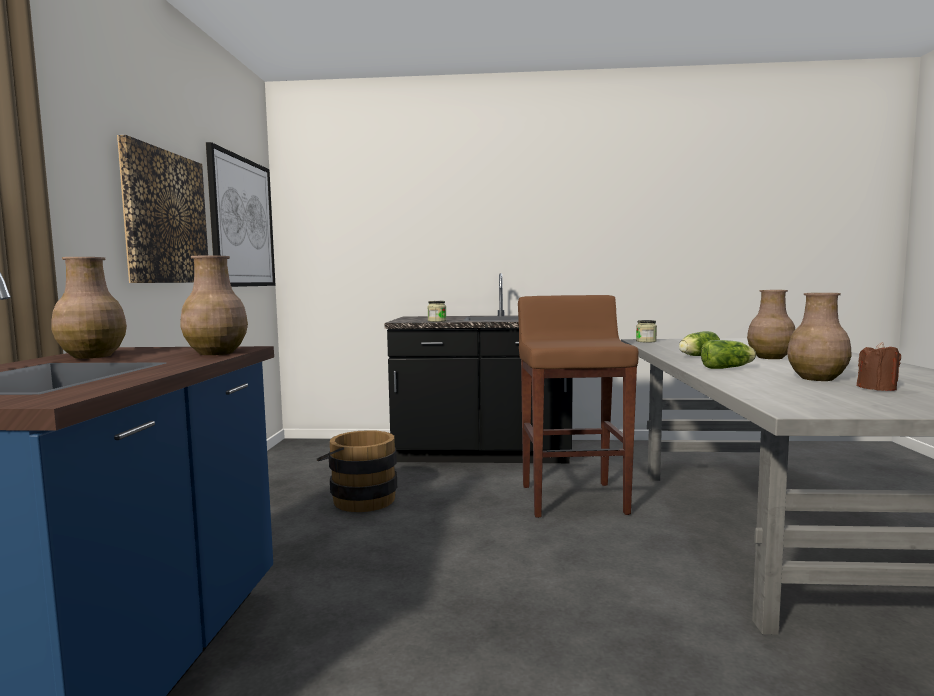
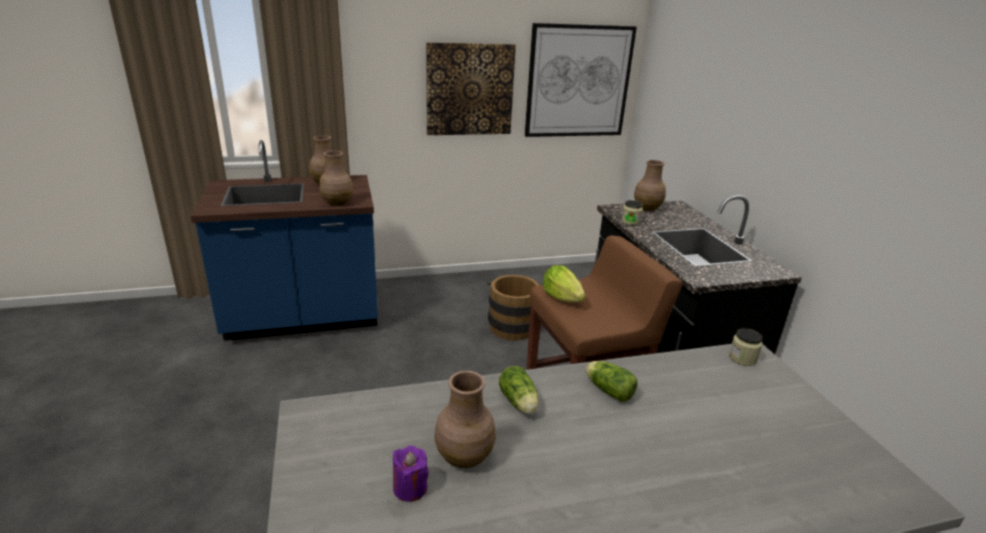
camera: 70 degrees right, 20 degrees up
brown vase [747,290,795,359] -> brown vase moved to [634,160,666,211]
brown candle [857,342,901,391] -> purple candle [393,446,429,502]
none -> lettuce [542,265,586,302]

